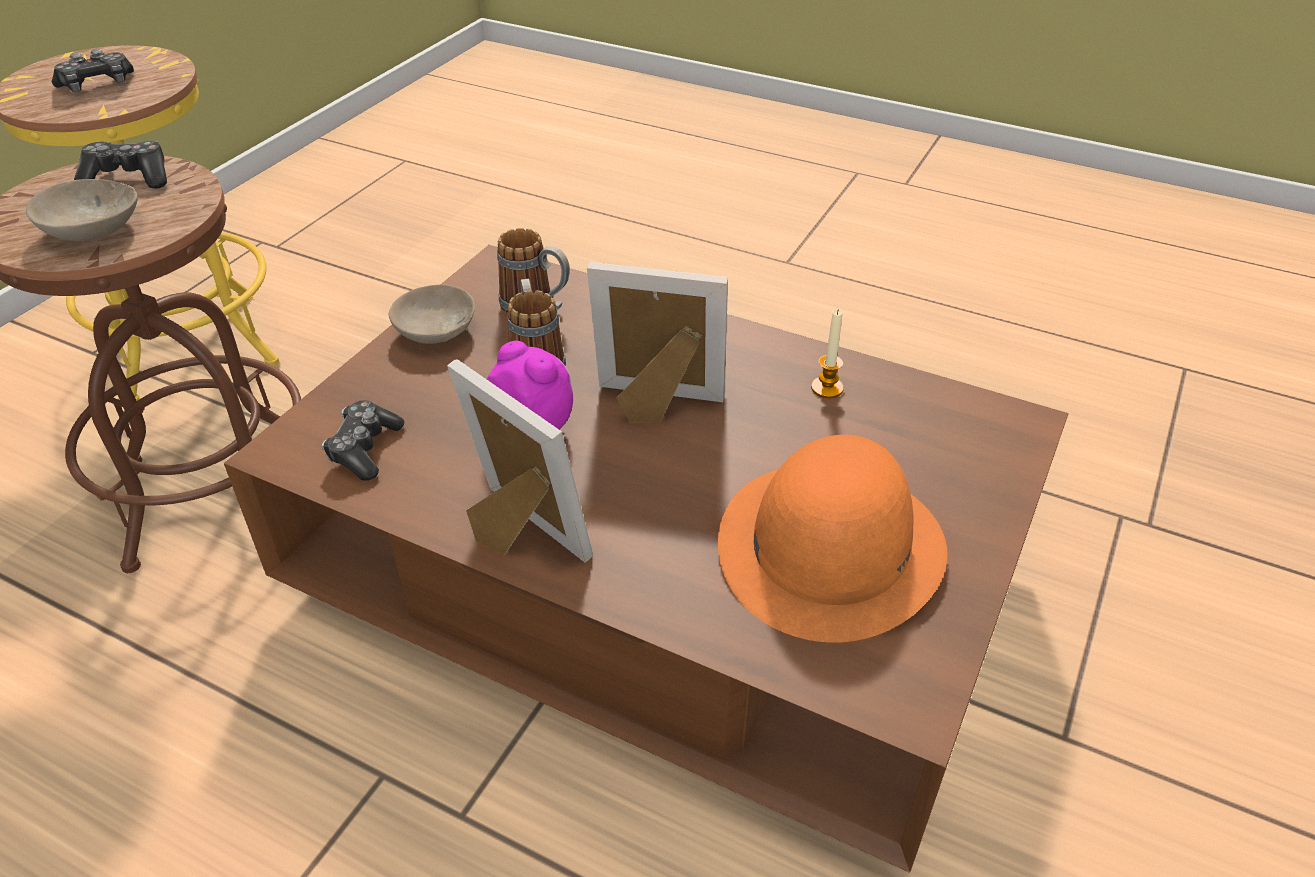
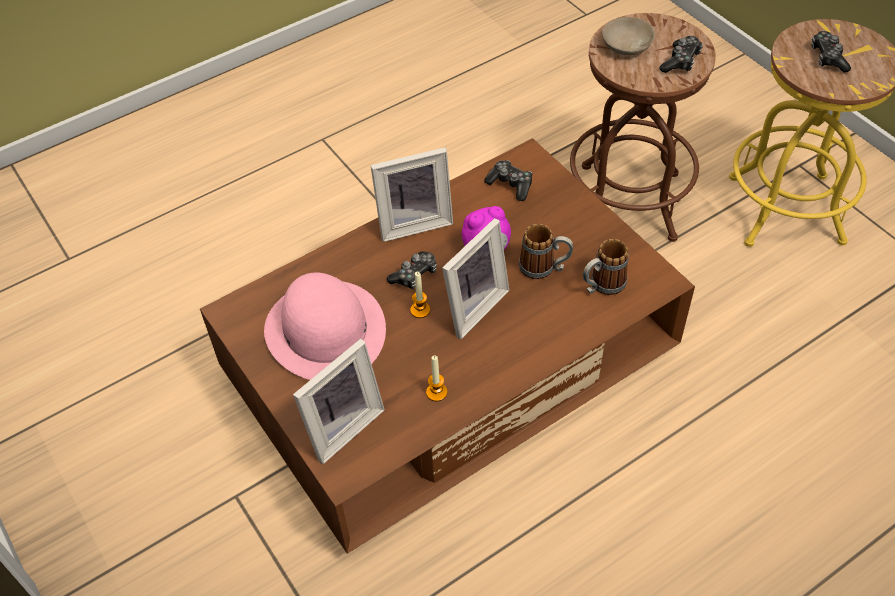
camera: 120 degrees right, 10 degrees up
beige bowl [389,285,475,344] -> none
orange hat [718,435,947,643] -> pink hat [264,273,386,380]
none -> picture frame [293,339,385,464]
none -> game controller [387,251,437,289]
none -> candle [410,272,430,318]

